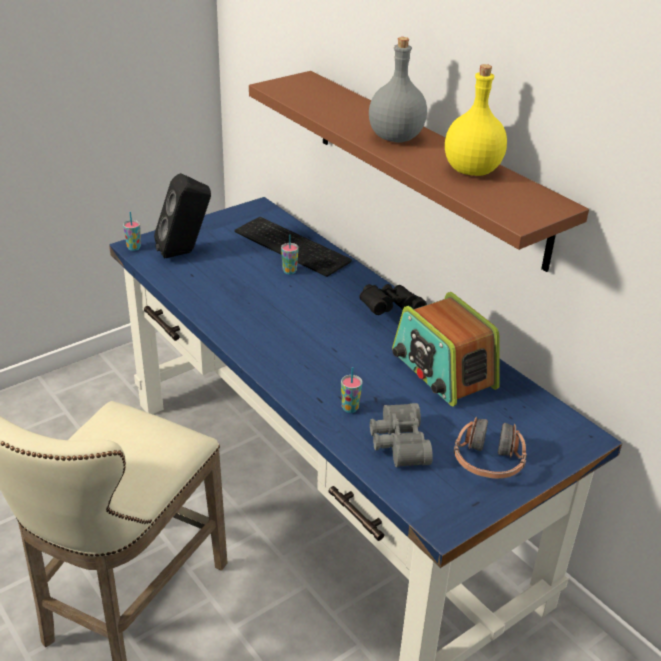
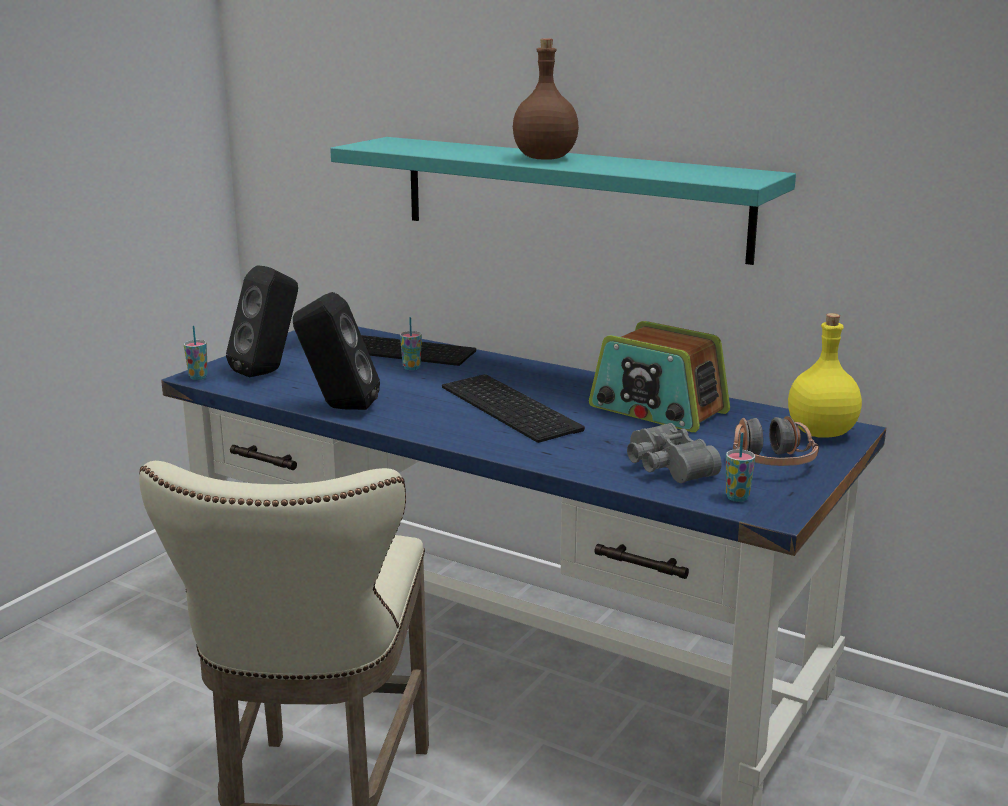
camera: 20 degrees left, 15 degrees down
brown shelf [249,71,589,272] -> turquoise shelf [330,137,796,265]
cup [341,367,363,413] -> cup moved to [726,433,755,502]
black binoculars [359,284,427,315] -> none
grey bottle [369,37,427,142] -> brown bottle [513,39,579,160]
yellow bottle [445,64,507,176] -> yellow bottle moved to [788,313,862,438]
none -> black speaker [293,292,380,410]
none -> keyboard [442,374,585,443]

